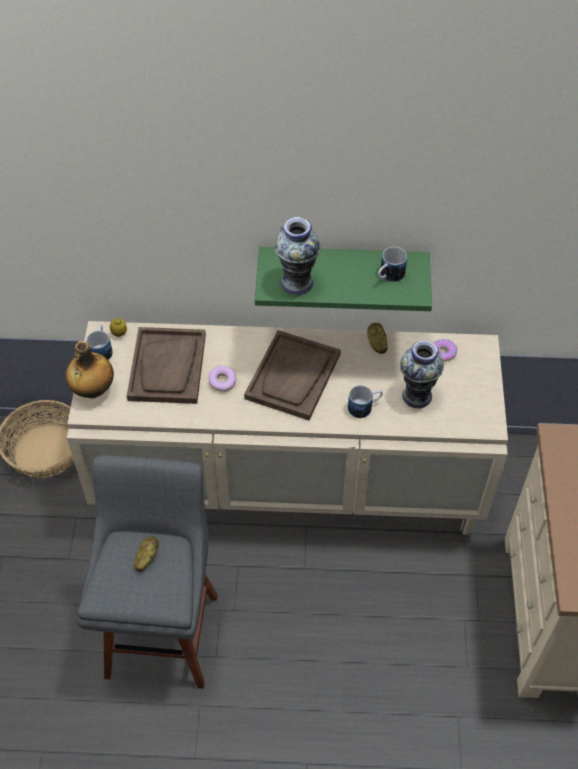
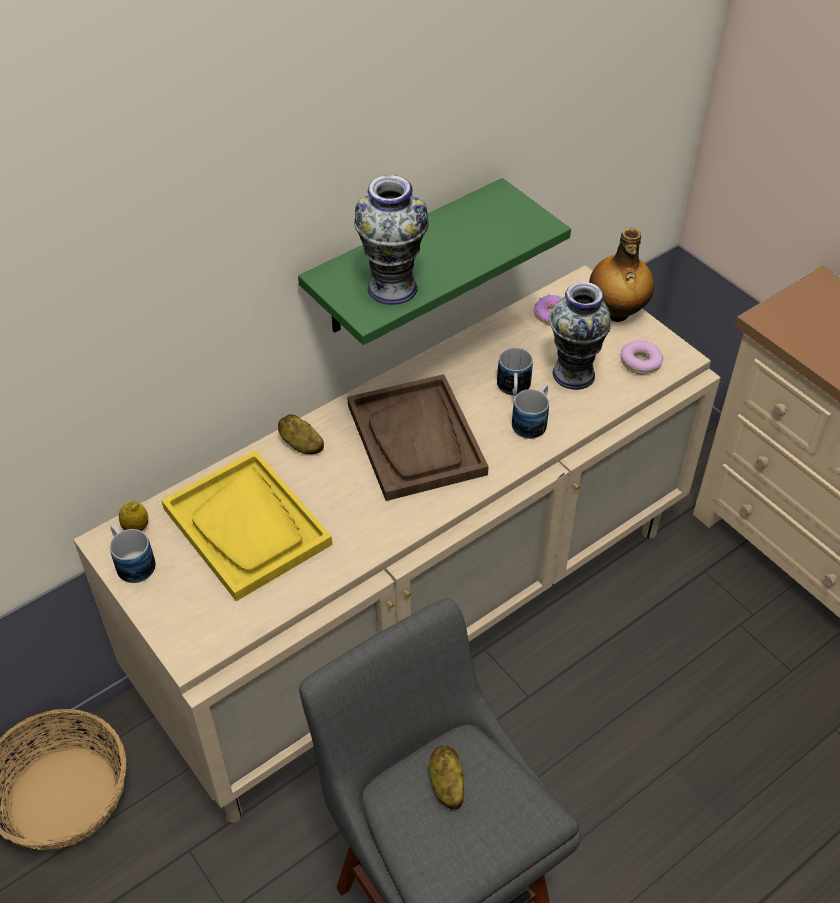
camera: 40 degrees left, 5 degrees down
bottle [66,341,114,398] -> bottle moved to [589,228,654,322]
brown tray [127,327,206,404] -> yellow tray [161,450,333,601]
donut [208,366,236,392] -> donut moved to [621,341,663,374]
potato [367,323,388,354] -> potato moved to [278,414,324,454]
mug [378,247,407,282] -> mug moved to [497,348,533,396]

